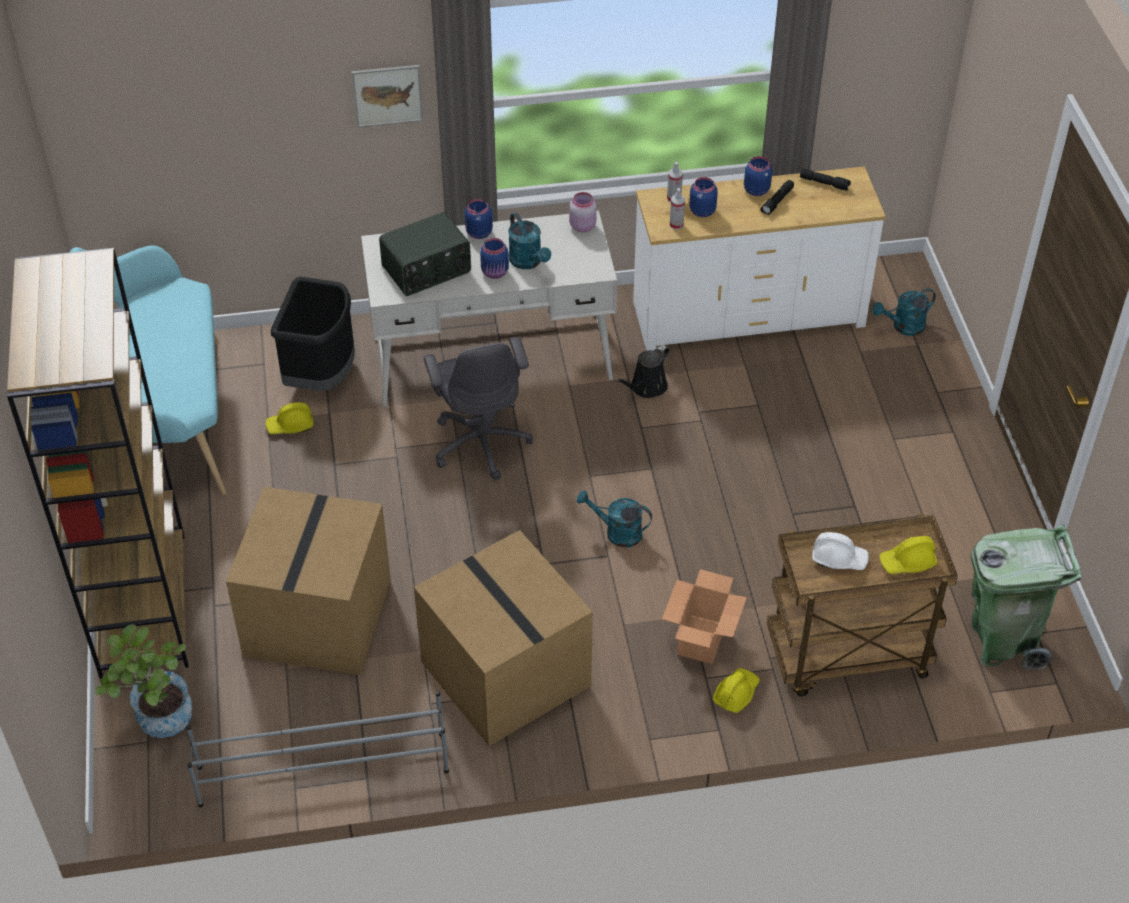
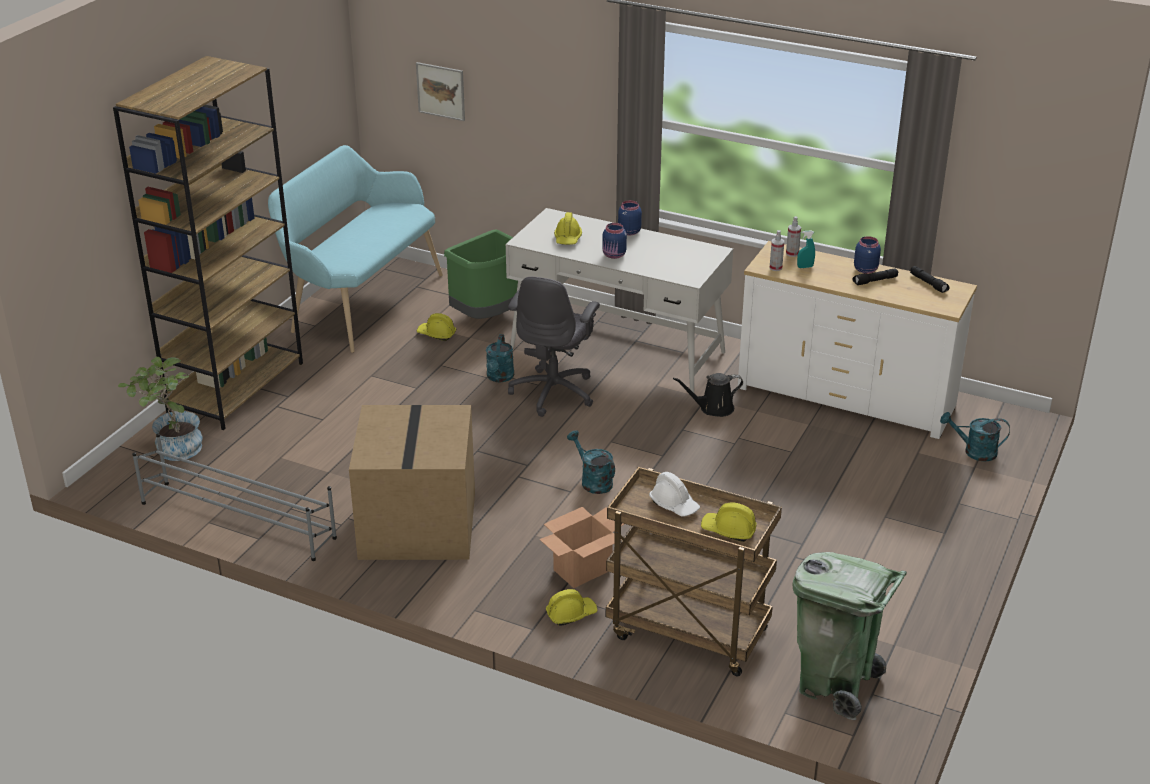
camera: 35 degrees right, 15 degrees down
cardboard box [226,487,391,675] -> none
black trash can [271,277,355,391] -> green trash can [444,230,518,319]
picture [351,65,423,128] -> picture moved to [416,62,465,121]
radio [379,212,471,296] -> yellow hard hat [554,212,582,245]
turquoise watering can [508,212,551,269] -> turquoise watering can moved to [486,334,514,382]
pink jar [569,192,597,232] -> none
blue jar [689,177,718,217] -> turquoise spray bottle [797,230,815,268]

